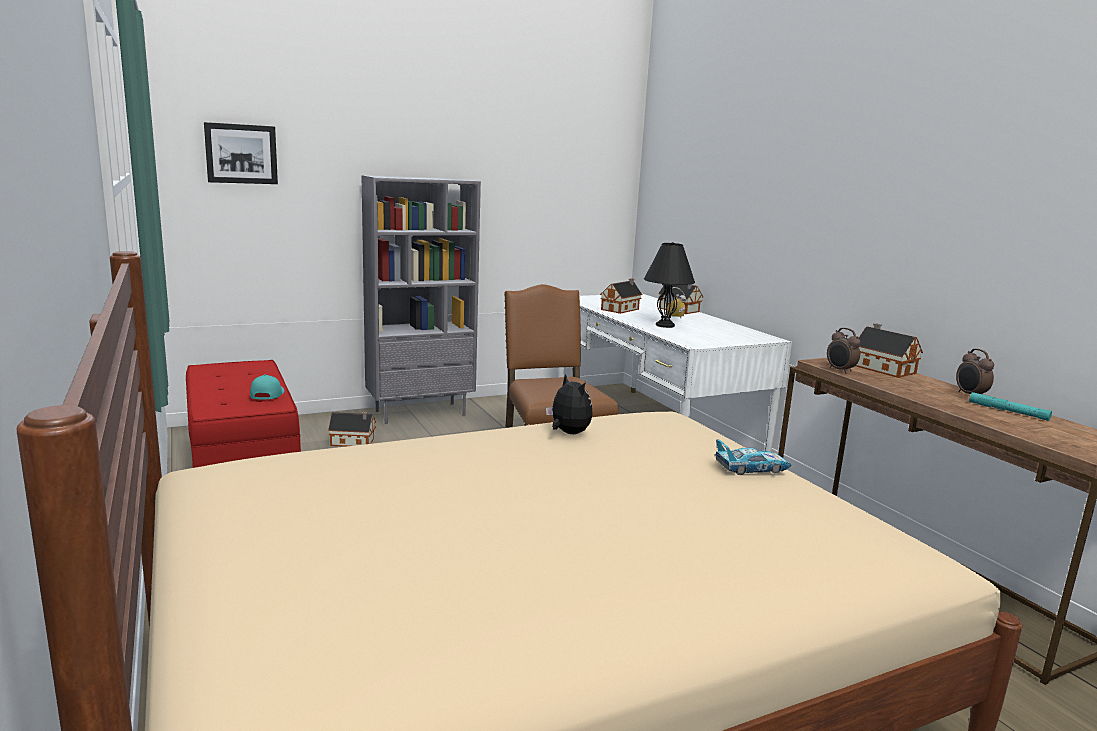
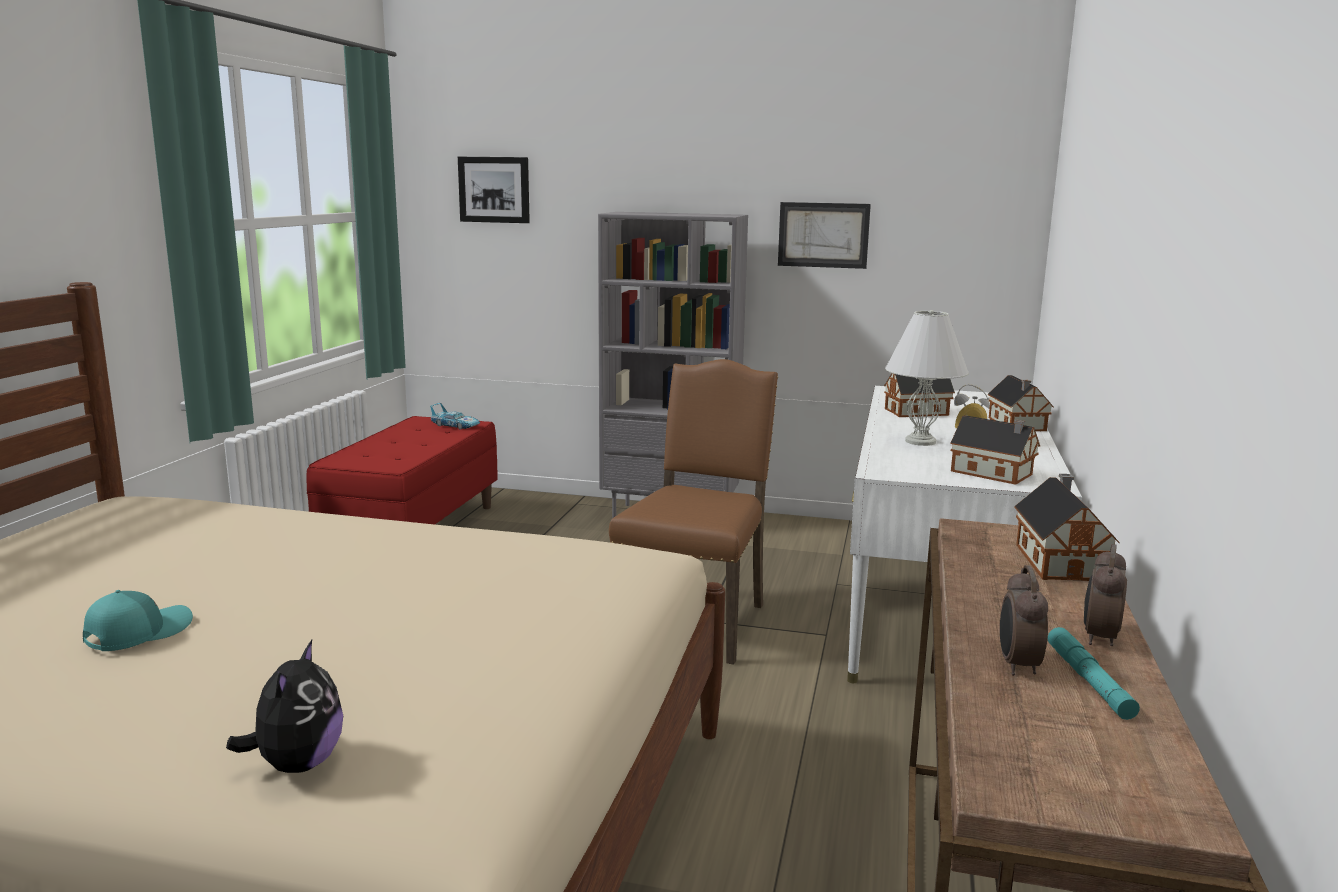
camera: 40 degrees right, 0 degrees up
turquoise cap [250,374,284,399] -> turquoise cap moved to [83,590,193,651]
toy house [328,412,376,447] -> toy house moved to [950,415,1040,485]
plush toy [546,374,593,434] -> plush toy moved to [226,640,343,773]
black table lamp [644,242,695,328] -> white table lamp [885,310,969,446]
toy car [716,440,791,475] -> toy car moved to [430,403,480,429]
alarm clock [827,328,861,374] -> alarm clock moved to [1000,565,1048,676]
none -> picture [778,202,871,269]

